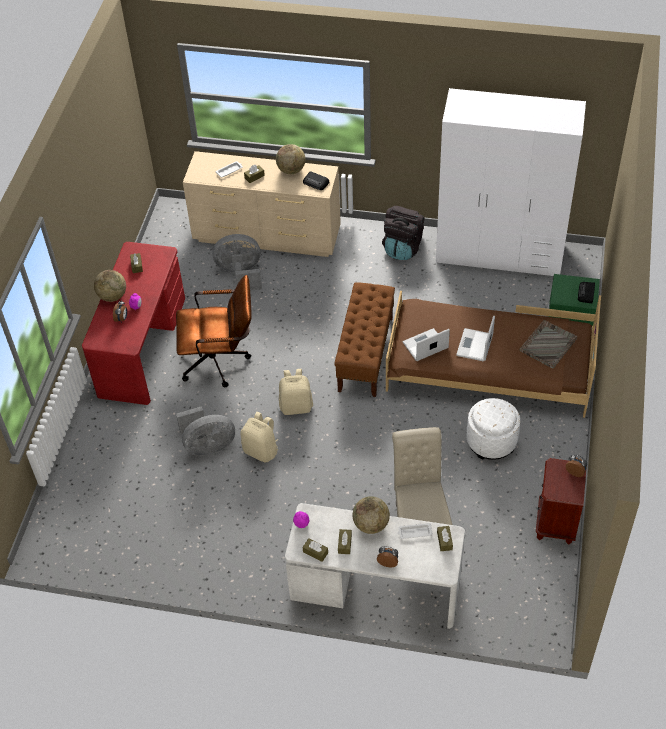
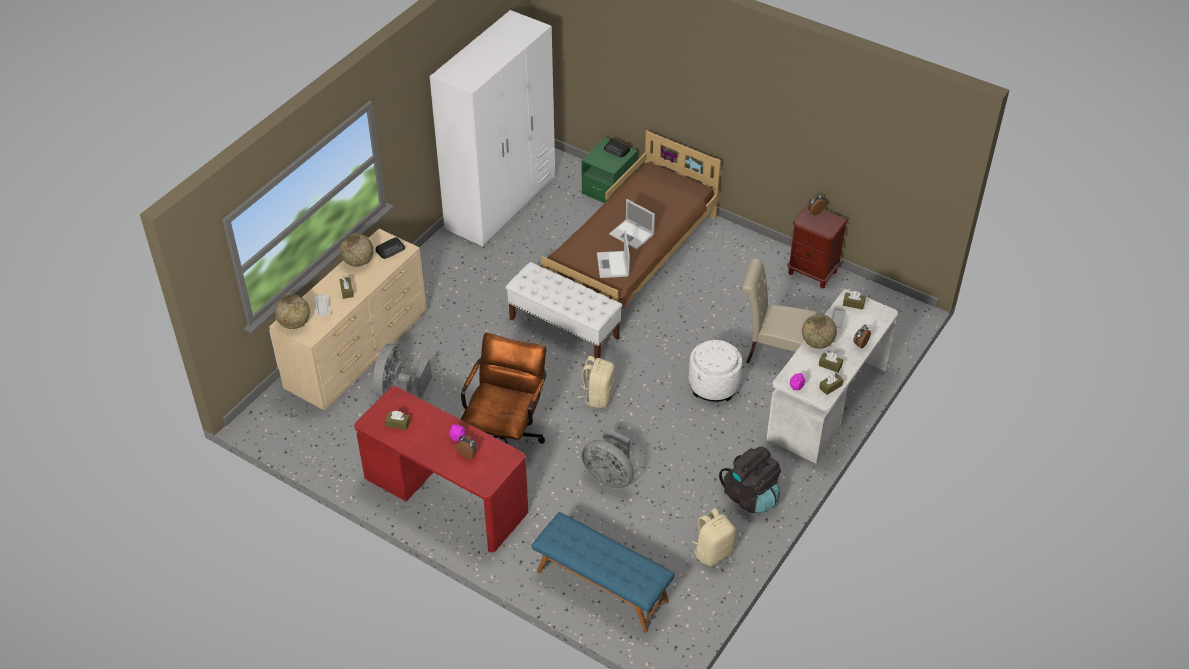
camera: 70 degrees left, 5 degrees down
globe [94,270,126,302] -> globe moved to [275,294,310,329]
grey fan [176,406,235,456] -> grey fan turned 120 degrees clockwise [581,427,634,489]
beige backpack [240,412,279,463] -> beige backpack moved to [693,508,736,566]
brown bench [334,283,395,397] -> white bench [506,262,622,359]
black backpack [382,206,425,260] -> black backpack moved to [719,446,781,513]
white ottoman [466,398,520,460] -> white ottoman moved to [689,340,742,402]
grey tray [520,320,577,368] -> none
none -> blue bench [532,512,675,632]

